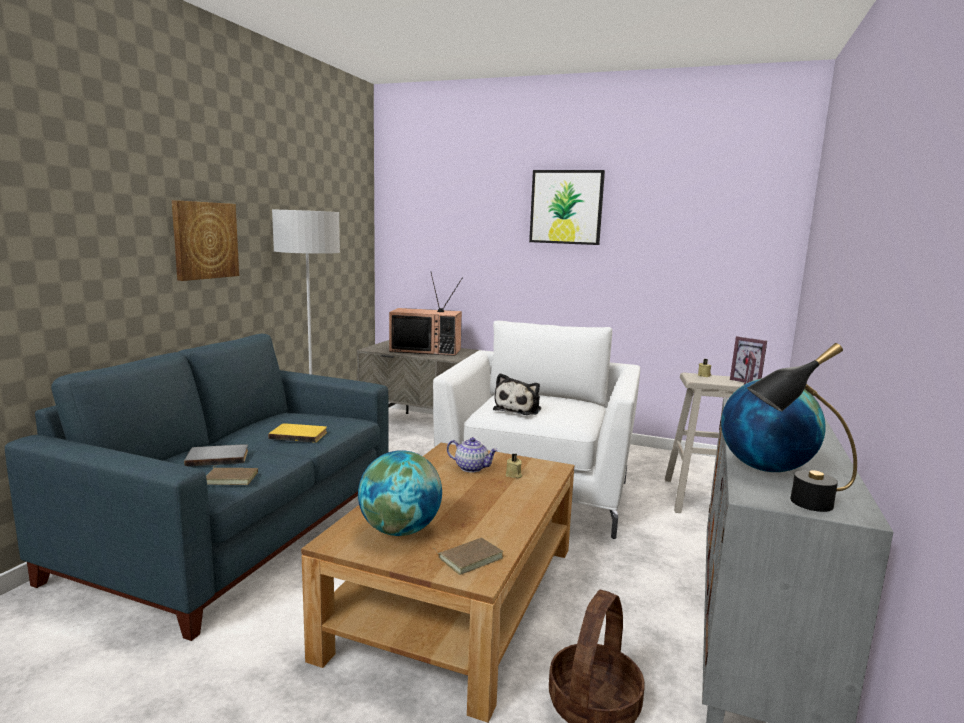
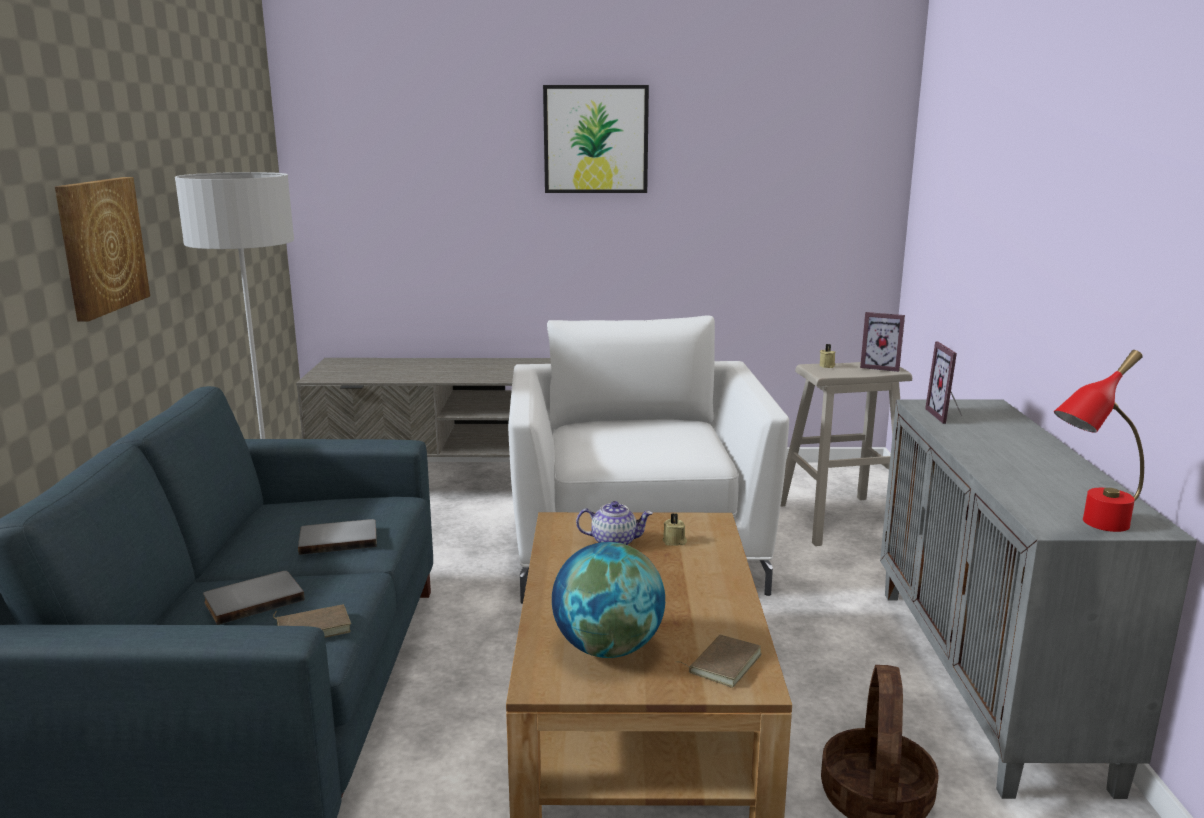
camera: 20 degrees left, 5 degrees up
yellow book [268,423,327,443] -> grey book [298,519,377,555]
television [389,273,463,356] -> none
plush toy [493,373,541,415] -> none
globe [721,379,826,472] -> none
black table lamp [747,343,857,512] -> red table lamp [1054,350,1144,532]

